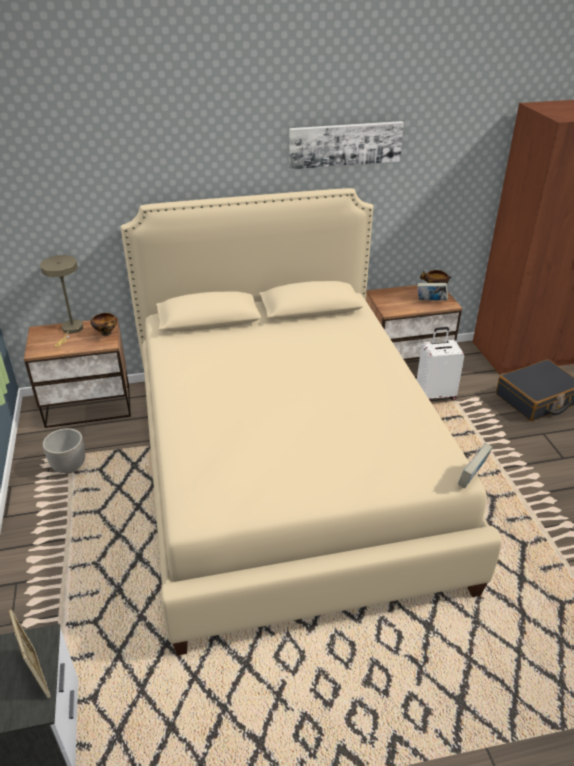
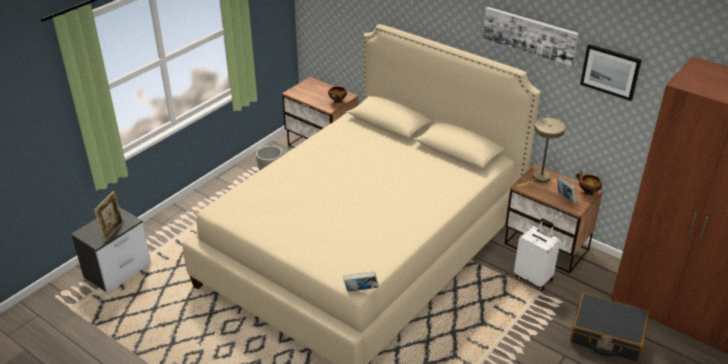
camera: 50 degrees right, 0 degrees up
beige table lamp [40,255,83,347] -> beige table lamp moved to [516,118,565,187]
none -> picture [580,44,642,101]

